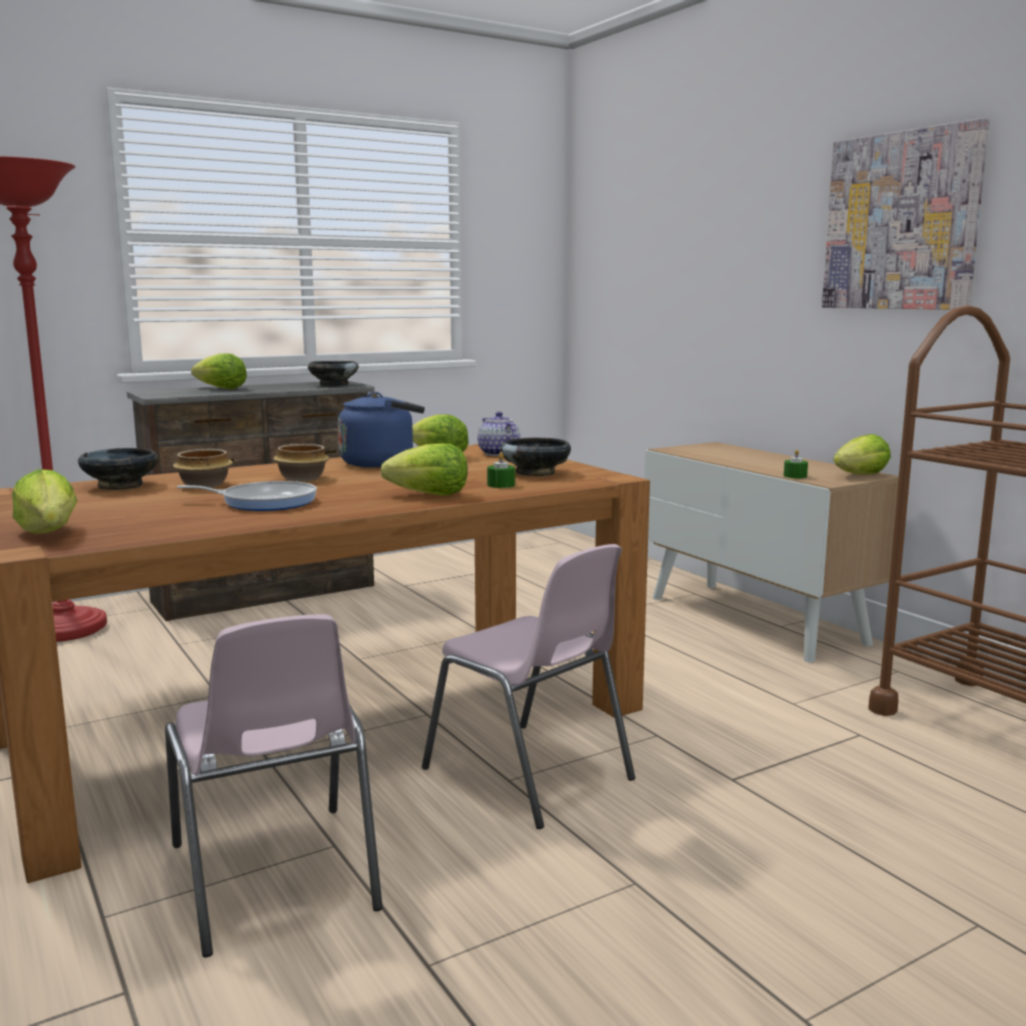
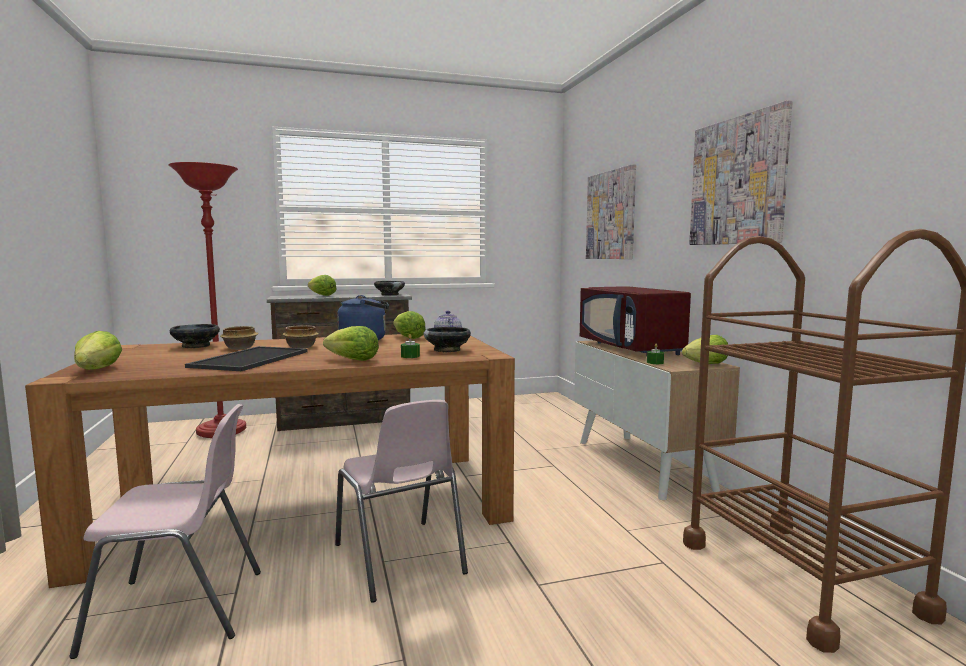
camera: 15 degrees right, 5 degrees down
pink chair [165,615,383,957] -> pink chair turned 90 degrees counterclockwise [69,404,261,659]
frying pan [177,481,317,511] -> tray [185,346,308,371]
none -> red microwave [580,286,691,355]
none -> picture [586,164,636,259]

